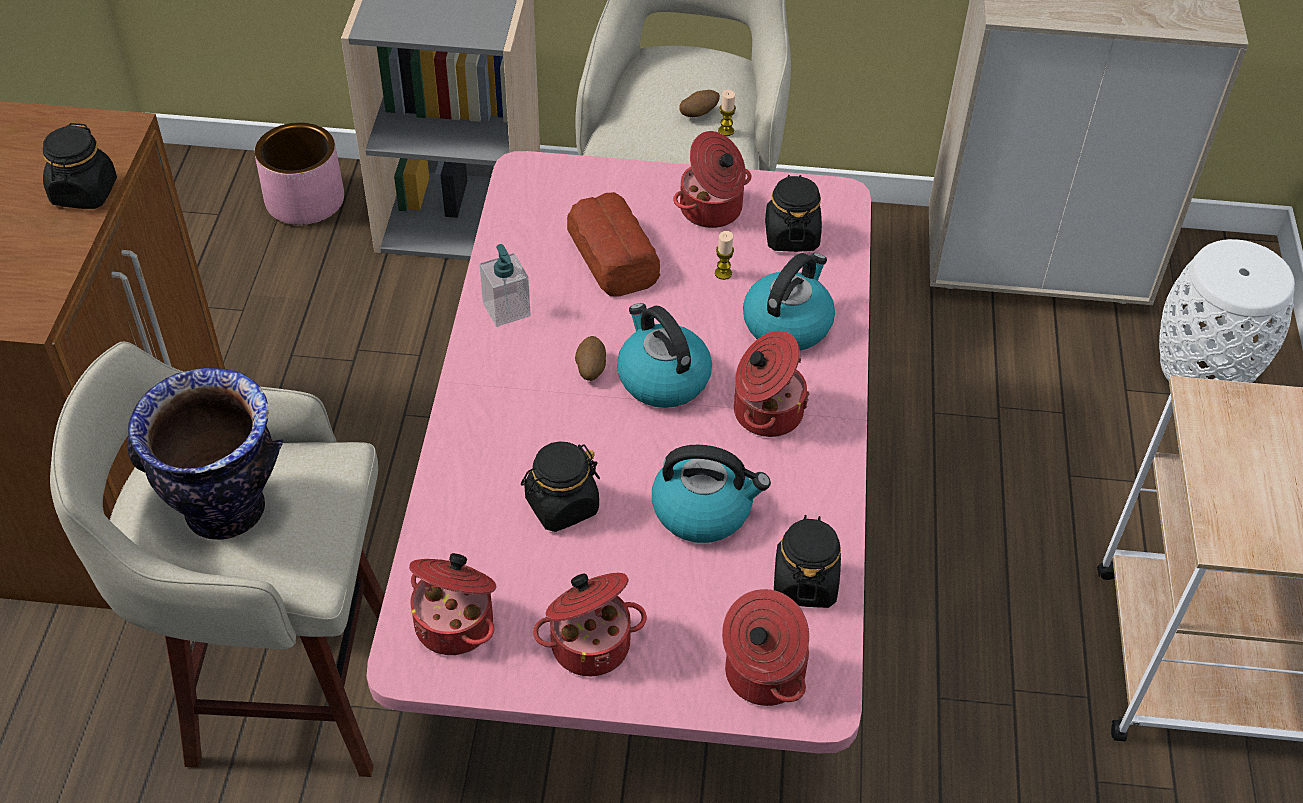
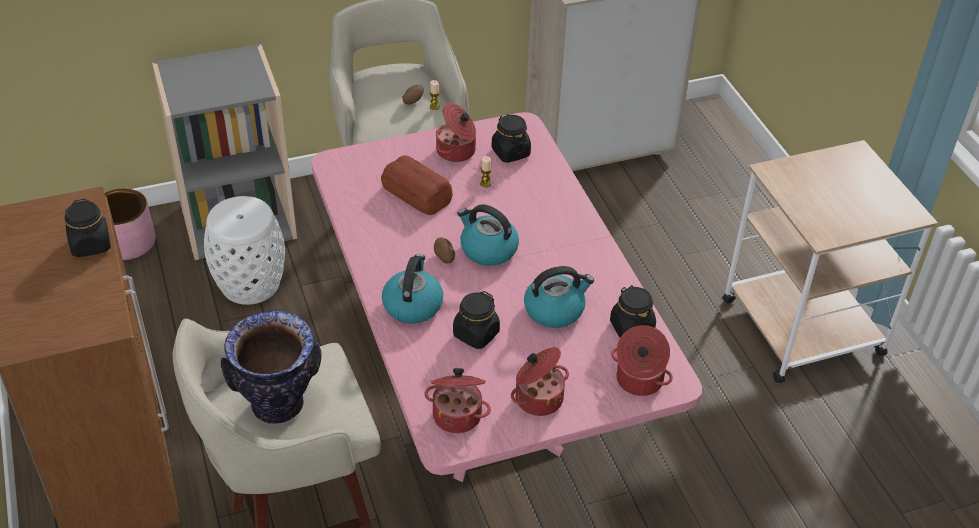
camera: 25 degrees left, 5 degrees down
soap dispenser [479,244,531,327] -> none
cooking pot [734,331,810,437] -> none
kettle [743,253,835,351] -> kettle moved to [382,254,443,324]
white stool [1159,239,1295,383] -> white stool moved to [204,196,285,305]

